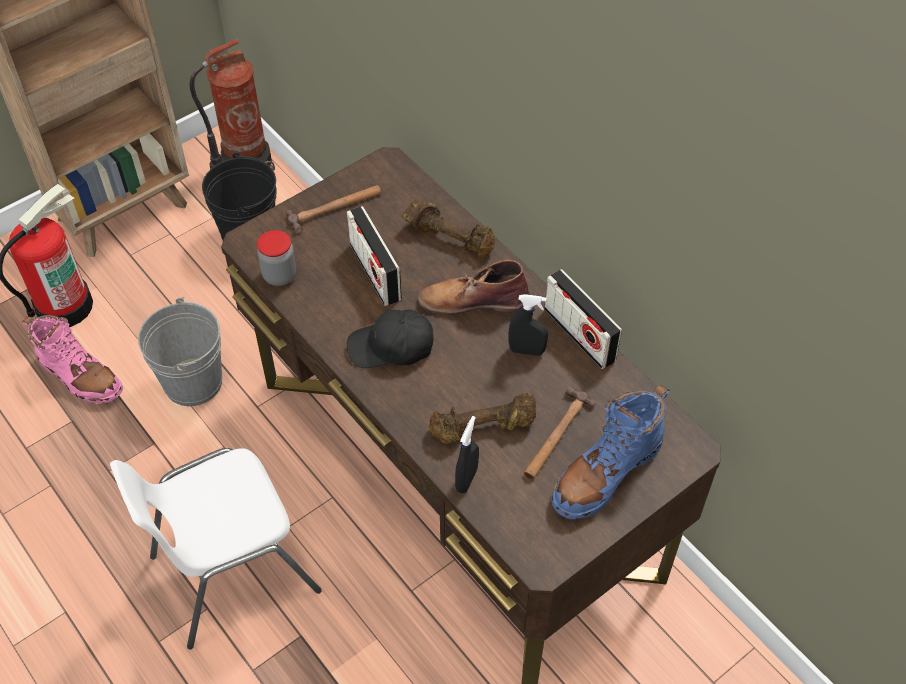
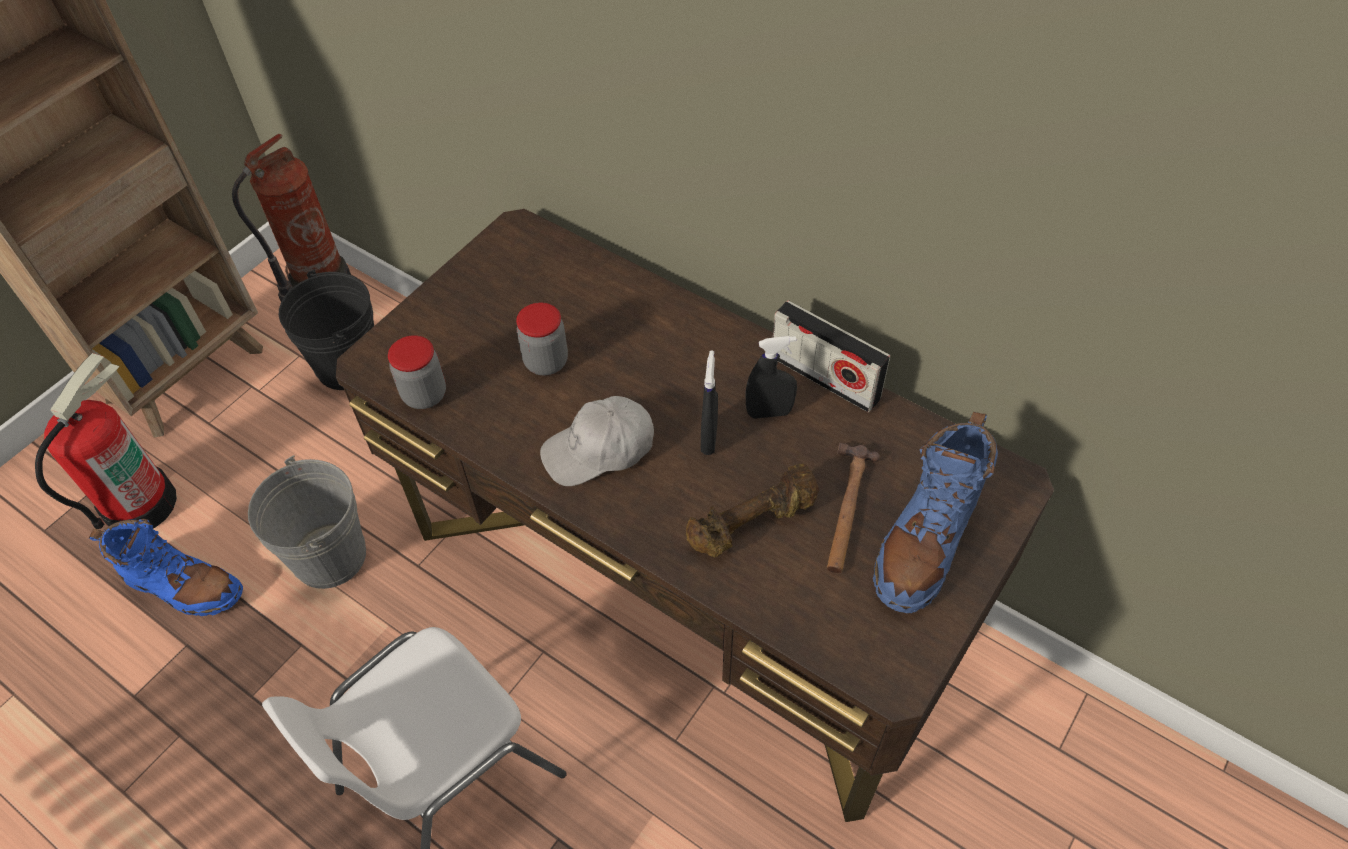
camera: 15 degrees left, 0 degrees up
pink boot [23,315,123,404] -> blue boot [89,519,243,616]
hammer [286,185,381,234] -> none
radio [347,206,402,306] -> jar [516,303,568,375]
black cap [347,310,434,368] -> white cap [540,396,654,486]
brown dumbbell [402,199,495,258] -> none
brown boot [418,260,530,315] -> none
black spray bottle [455,416,479,493] -> black spray bottle moved to [701,350,718,455]

